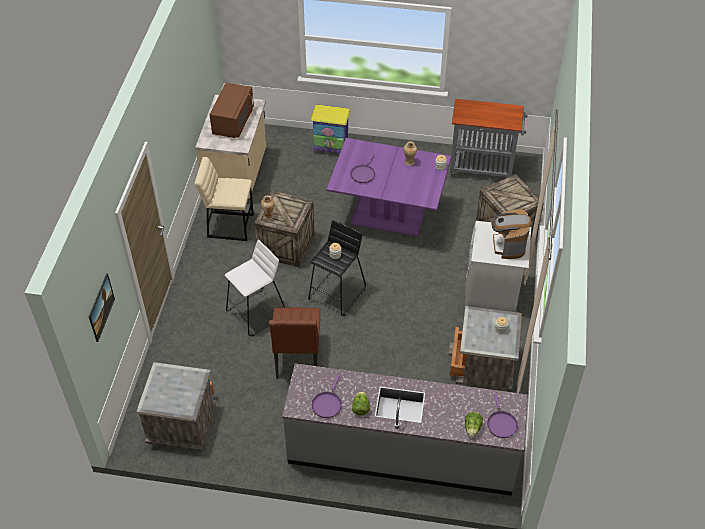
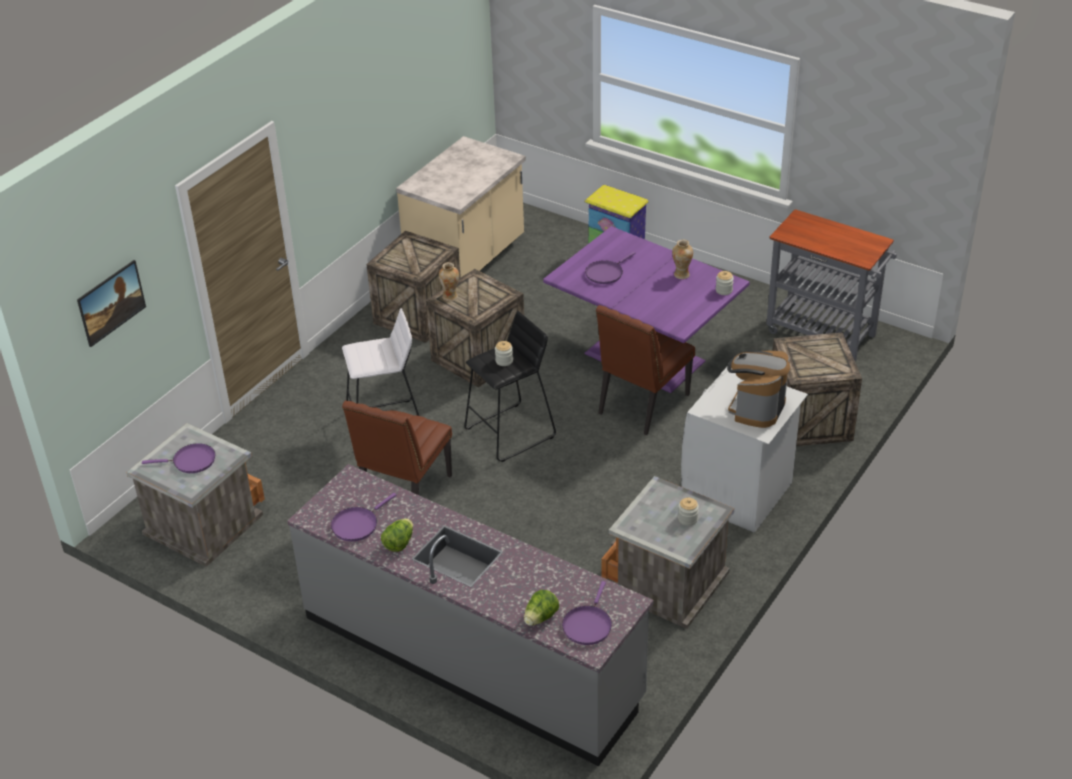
camera: 25 degrees right, 10 degrees down
beige stool [195,157,254,241] -> crate [367,231,461,343]
brown microwave [209,83,254,138] -> none
none -> purple frying pan [142,443,215,473]
none -> brown chair [596,305,695,435]

